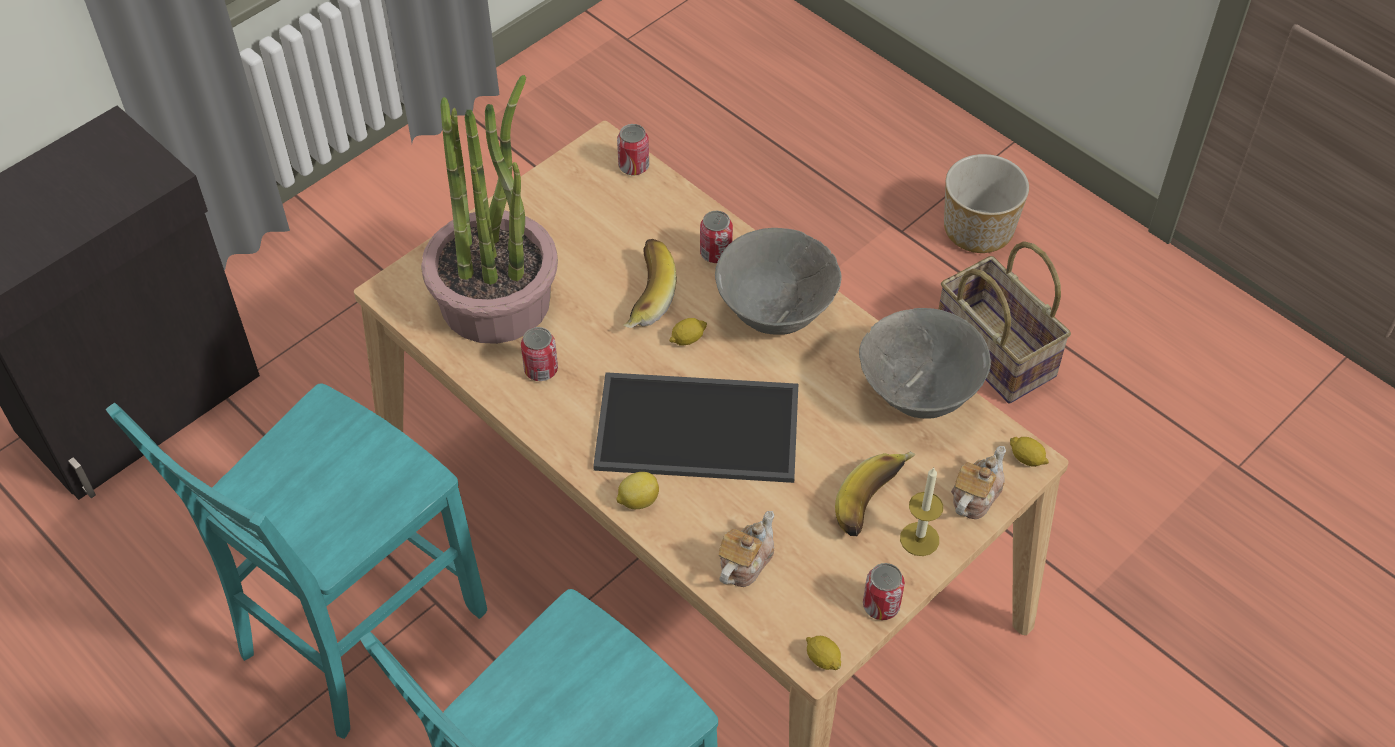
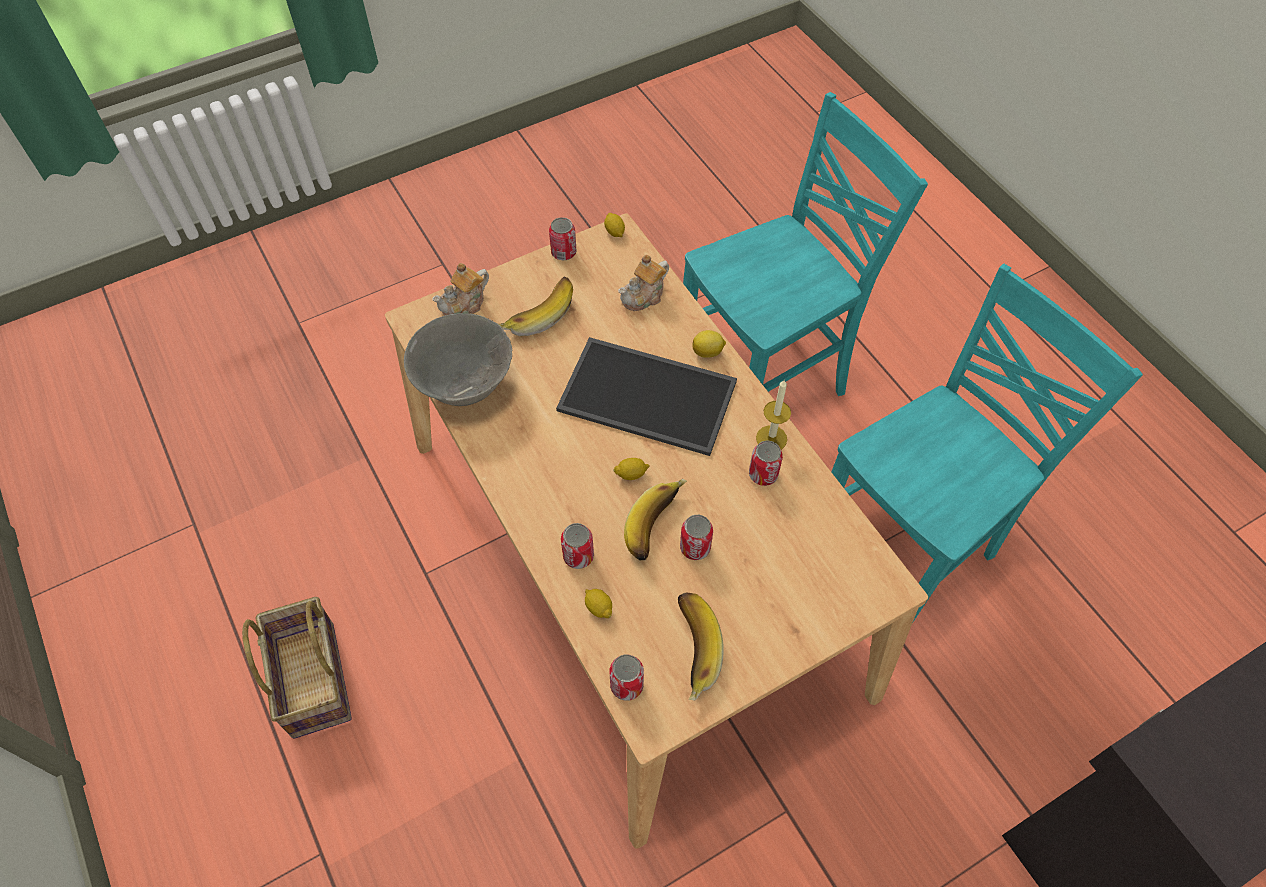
camera: 165 degrees left, 5 degrees up
potted plant [421,75,558,344] -> none
grey bowl [715,228,842,335] -> none
candle [900,468,943,556] -> candle moved to [756,380,791,450]
planter [944,154,1029,253] -> none
lemon [1010,437,1049,467] -> lemon moved to [585,589,612,618]
none -> banana [678,593,724,701]
none -> can [680,515,713,560]

